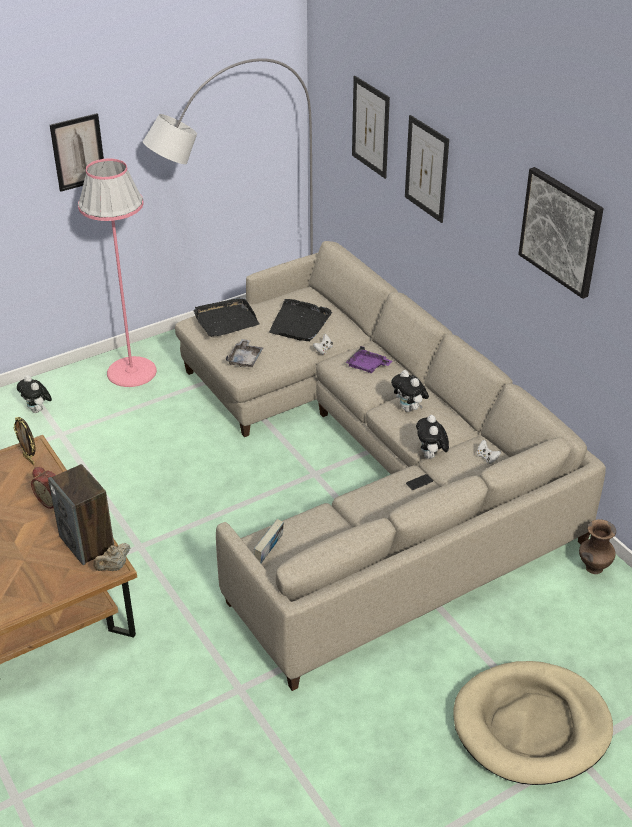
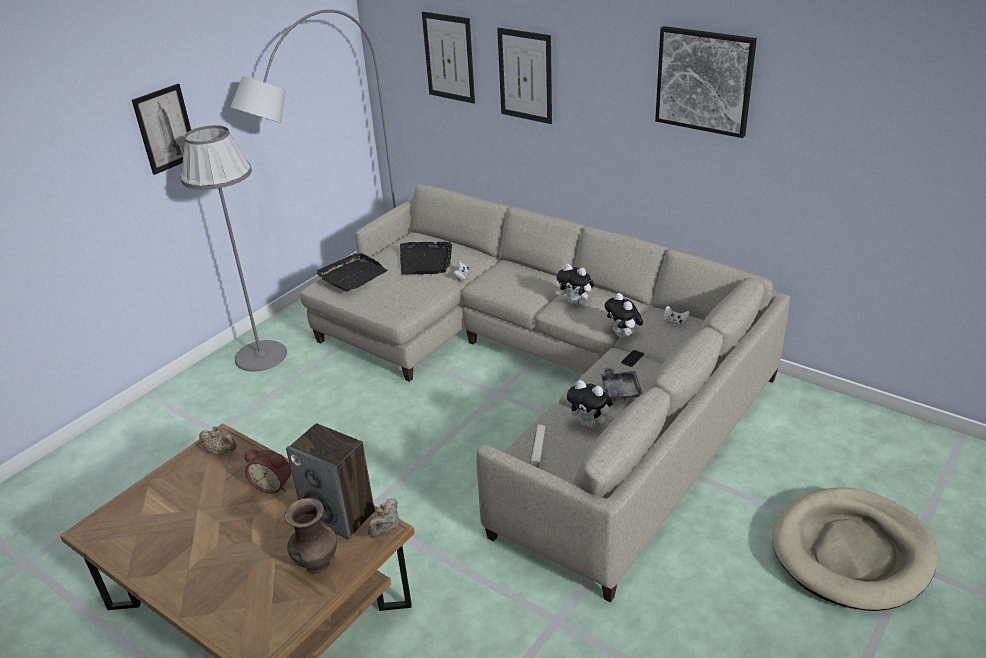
camera: 20 degrees left, 5 degrees down
picture frame [14,417,36,465] -> beige teapot [199,426,236,455]
plush toy [17,375,52,413] -> plush toy moved to [567,380,613,428]
pink floor lamp [78,158,157,387] -> grey floor lamp [180,125,287,371]
grey tray [226,339,263,367] -> grey tray moved to [601,367,643,401]
purple tray [345,346,393,373] -> none
brown vase [579,519,616,574] -> brown vase moved to [284,498,337,574]

